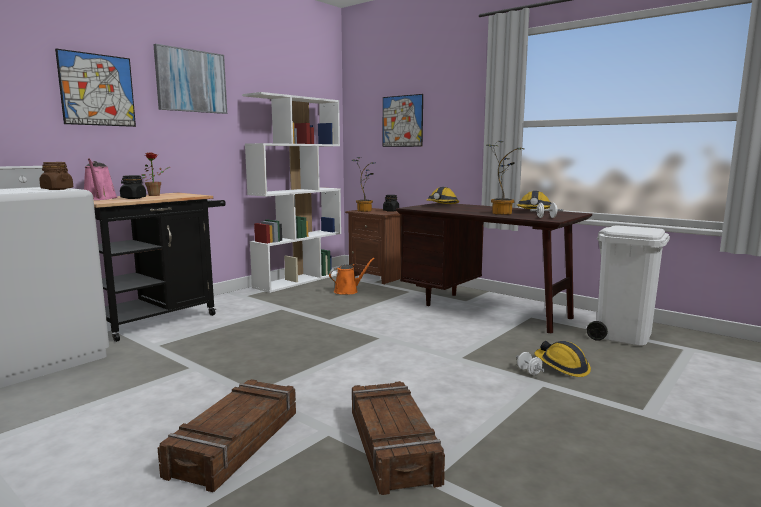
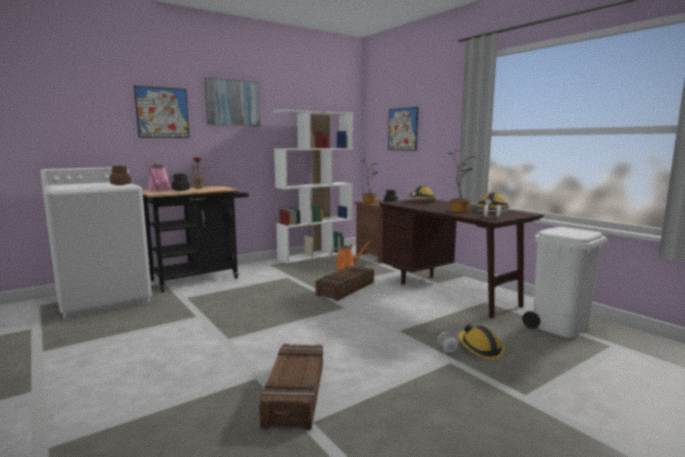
camera: 15 degrees right, 0 degrees up
crate [158,379,296,492] -> crate moved to [315,265,374,301]

